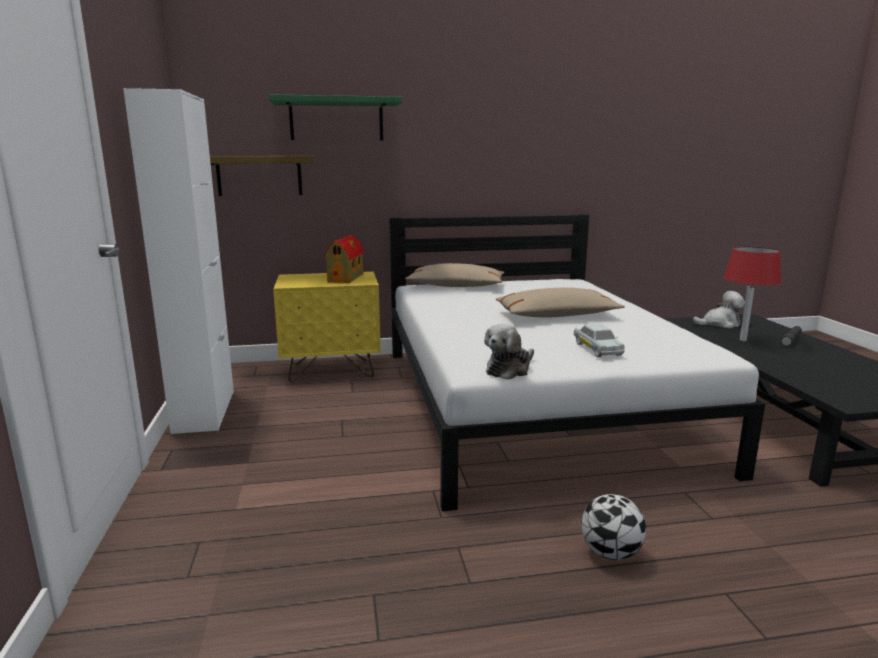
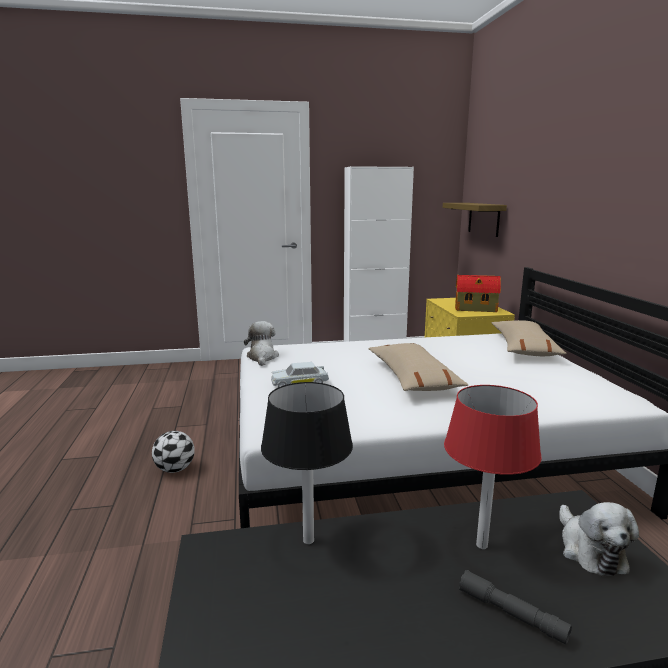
camera: 90 degrees right, 0 degrees up
green shelf [269,94,402,140] -> none
plush toy [484,324,534,380] -> plush toy turned 45 degrees clockwise [244,321,279,366]
none -> black table lamp [261,382,353,544]

